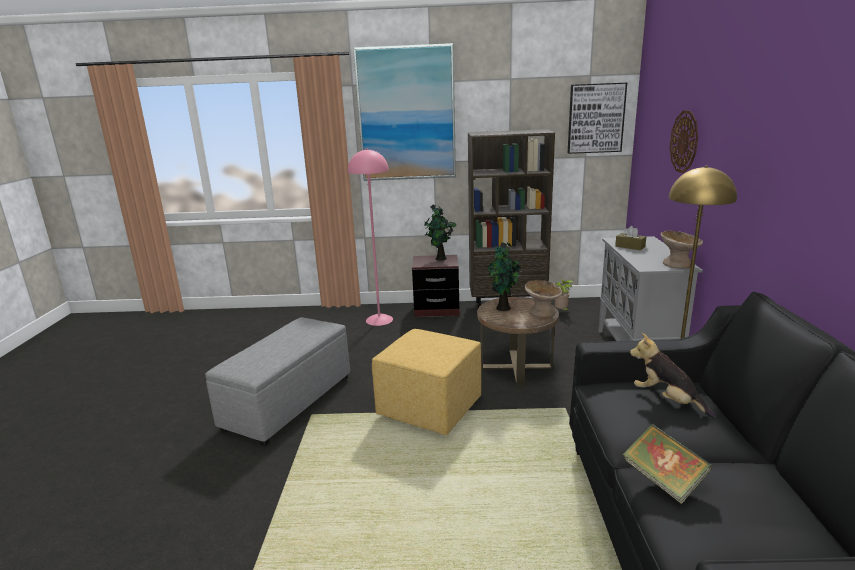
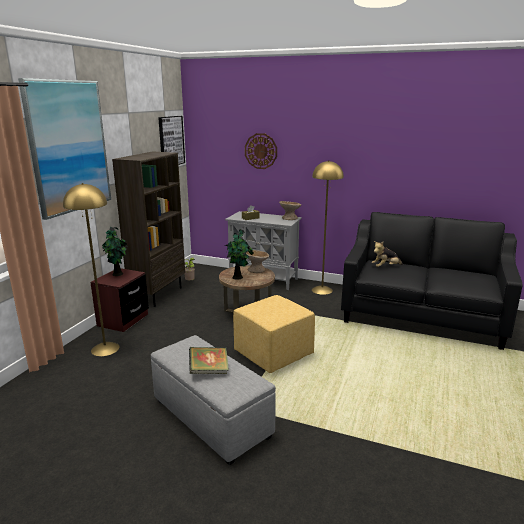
camera: 70 degrees left, 0 degrees up
pink floor lamp [348,149,393,326] -> yellow floor lamp [63,183,120,356]
book [623,424,712,504] -> book moved to [189,347,229,374]

